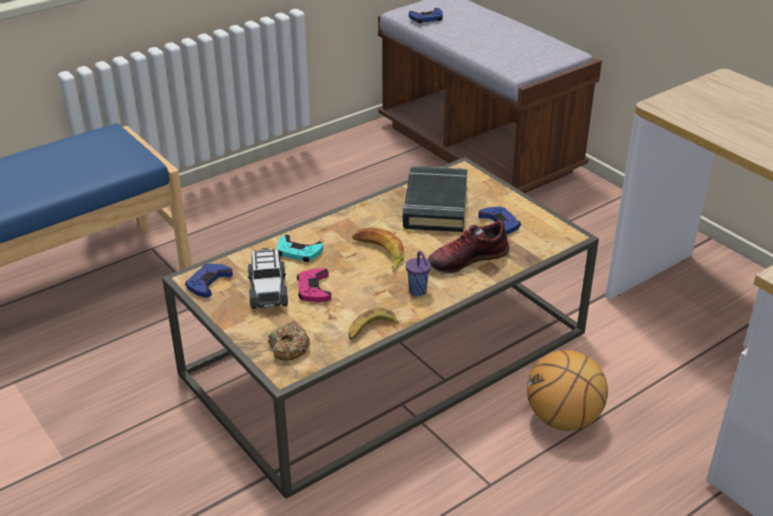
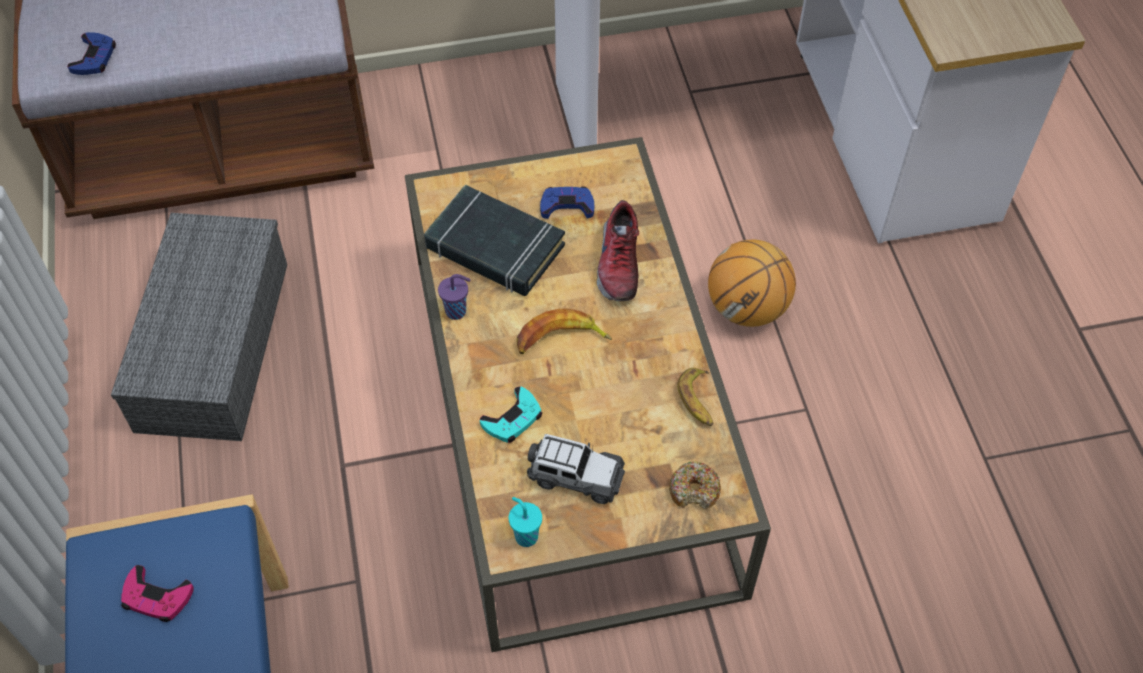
camera: 65 degrees left, 20 degrees up
blue game controller [185,264,233,298] -> turquoise cup [509,497,542,547]
pink game controller [297,268,331,302] -> pink game controller moved to [121,565,194,622]
purple cup [406,251,431,296] -> purple cup moved to [438,274,471,320]
none -> grey storage box [111,213,287,441]

